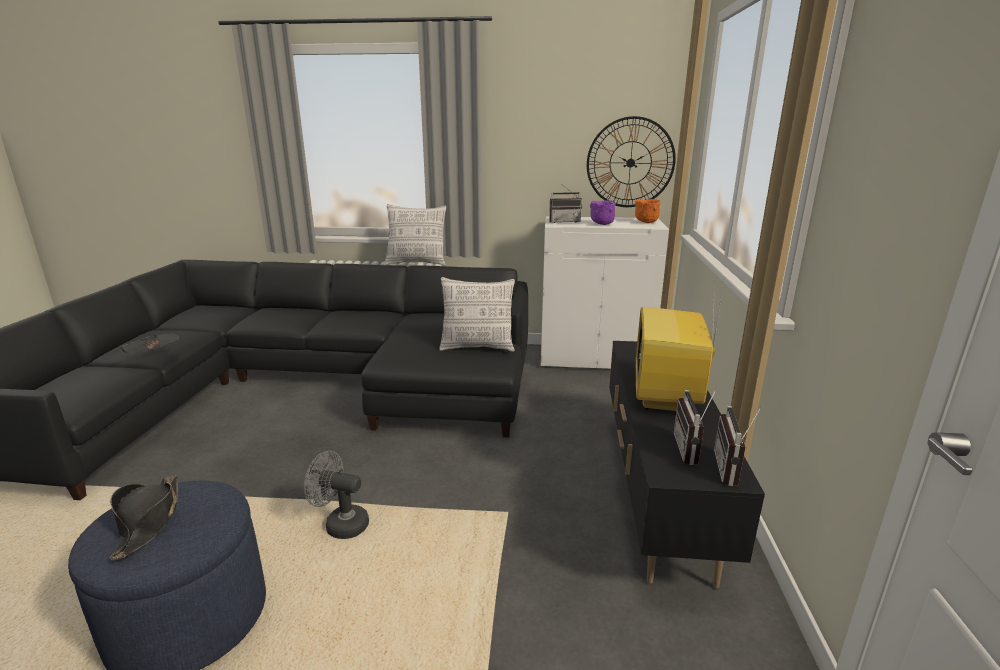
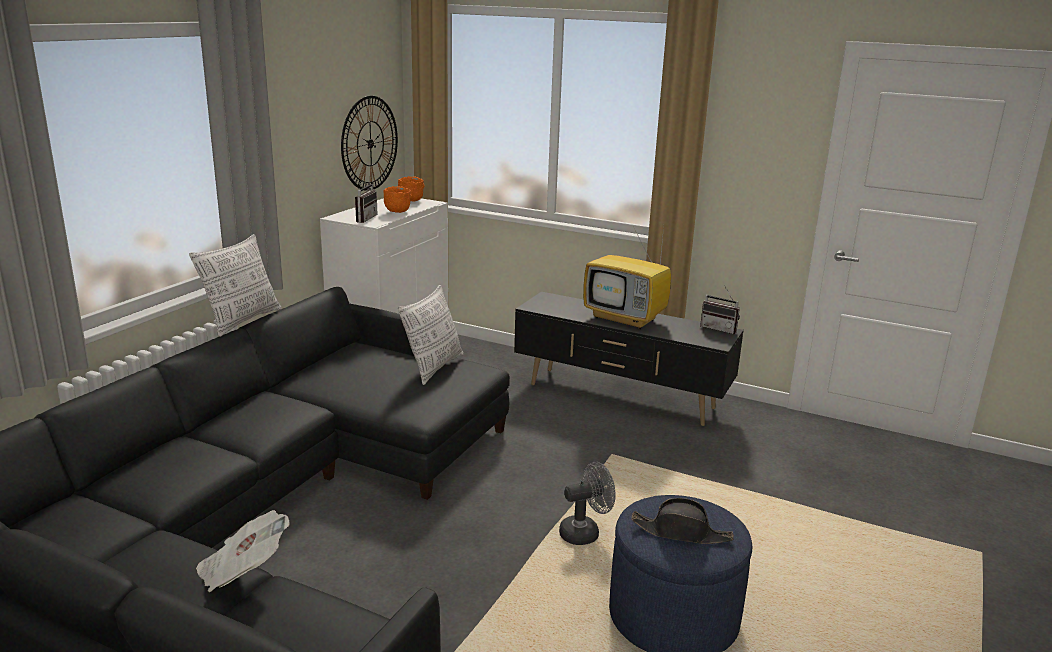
camera: 70 degrees left, 0 degrees up
grey fan [304,450,369,539] -> grey fan turned 150 degrees counterclockwise [559,462,616,545]
purple bowl [590,200,616,225] -> orange bowl [384,186,412,213]
radio [673,388,717,465] -> none

